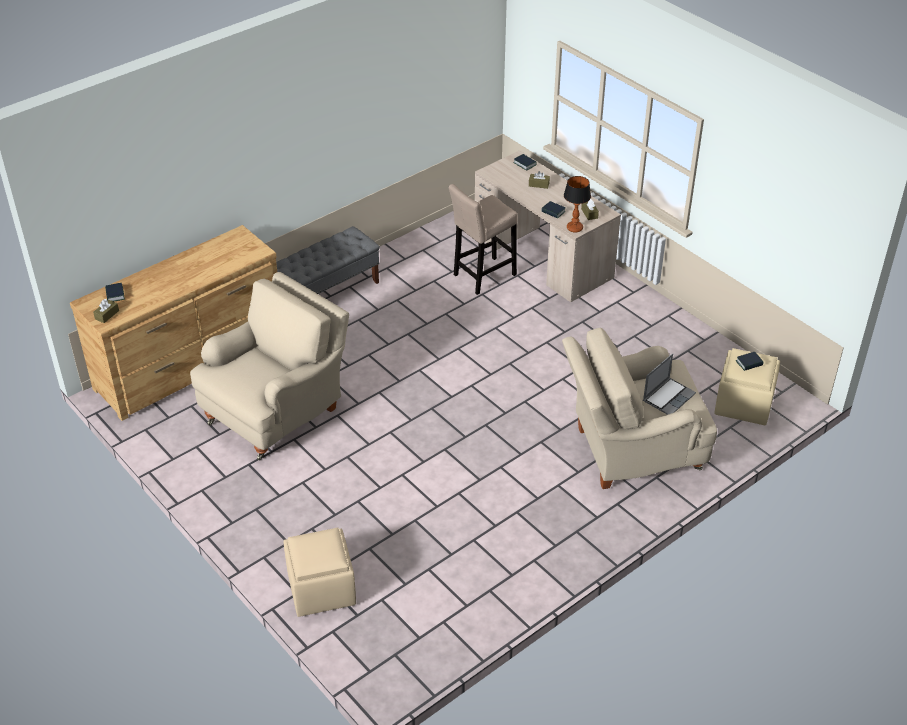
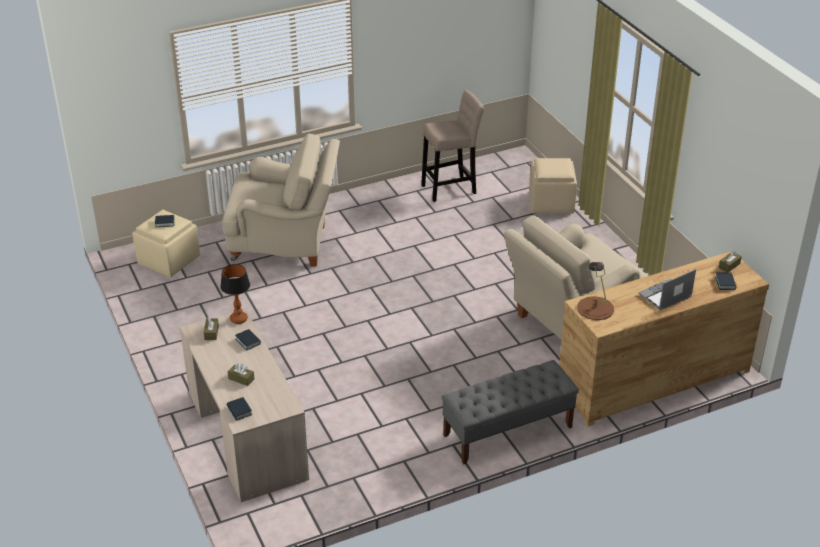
camera: 165 degrees left, 5 degrees down
beige stool [449,184,518,295] -> beige stool moved to [421,90,484,202]
laptop [643,353,696,415] -> laptop moved to [638,269,696,310]
none -> brown table lamp [577,262,614,320]

